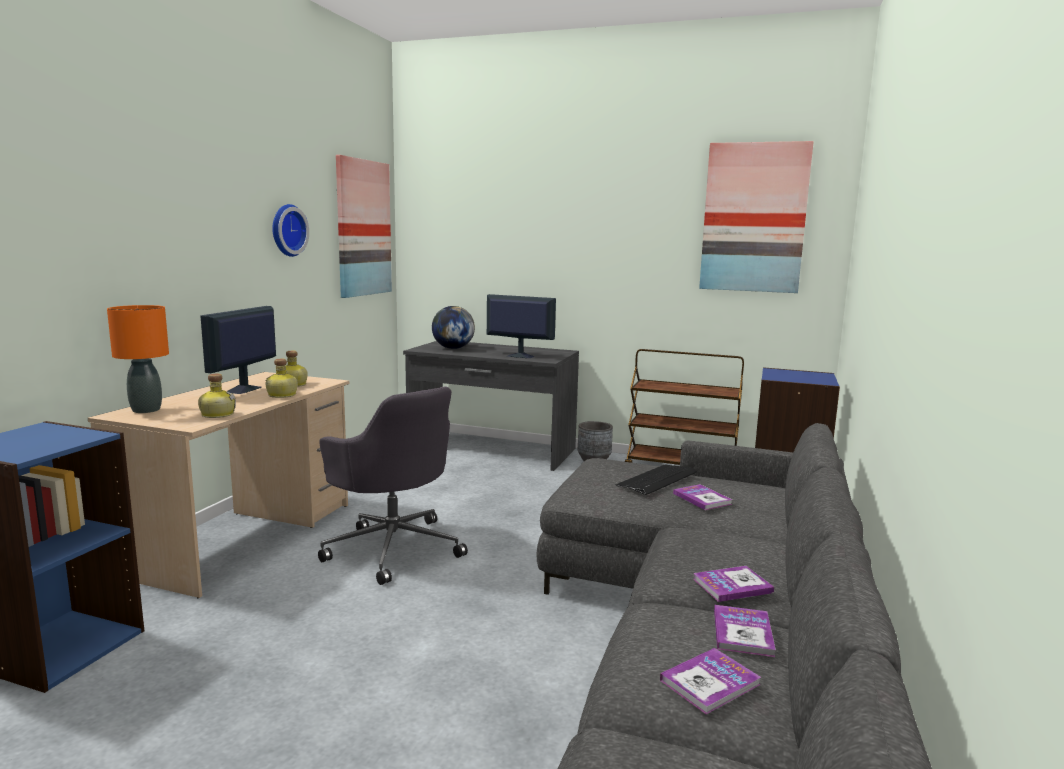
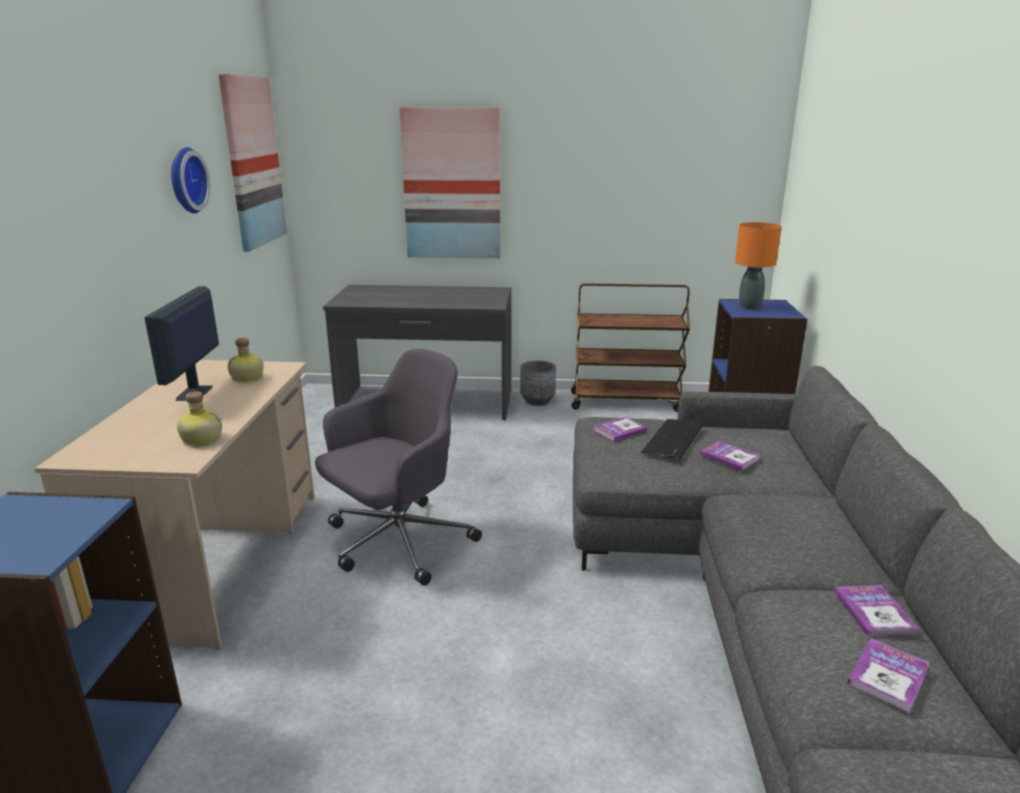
camera: 15 degrees left, 10 degrees up
orange table lamp [107,305,169,413] -> orange table lamp moved to [735,222,782,310]
bottle [266,359,298,398] -> none
grey office chair [318,387,468,585] -> grey office chair turned 75 degrees counterclockwise [315,349,482,586]
globe [432,306,475,349] -> none
monitor [487,294,556,358] -> none
book [693,566,774,602] -> book moved to [593,417,647,442]
picture [699,141,814,293] -> picture moved to [399,107,500,258]

